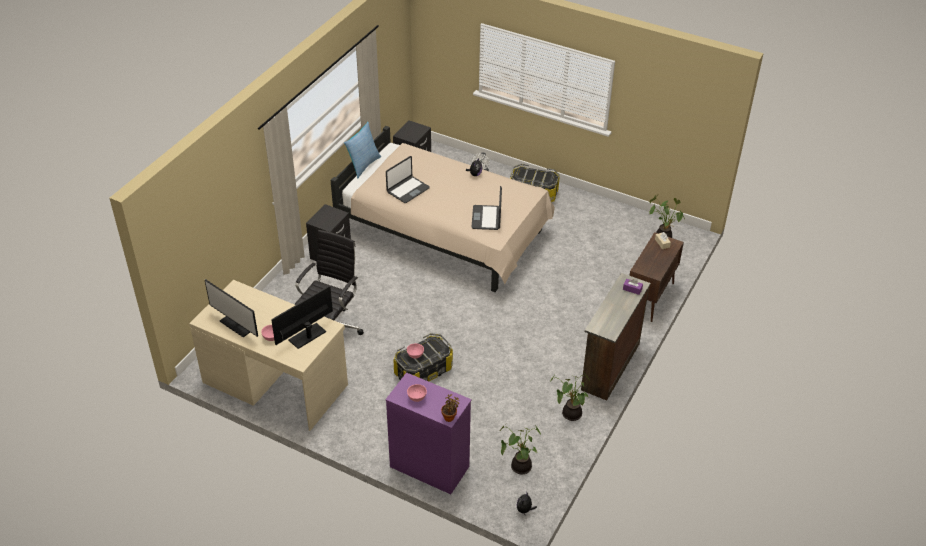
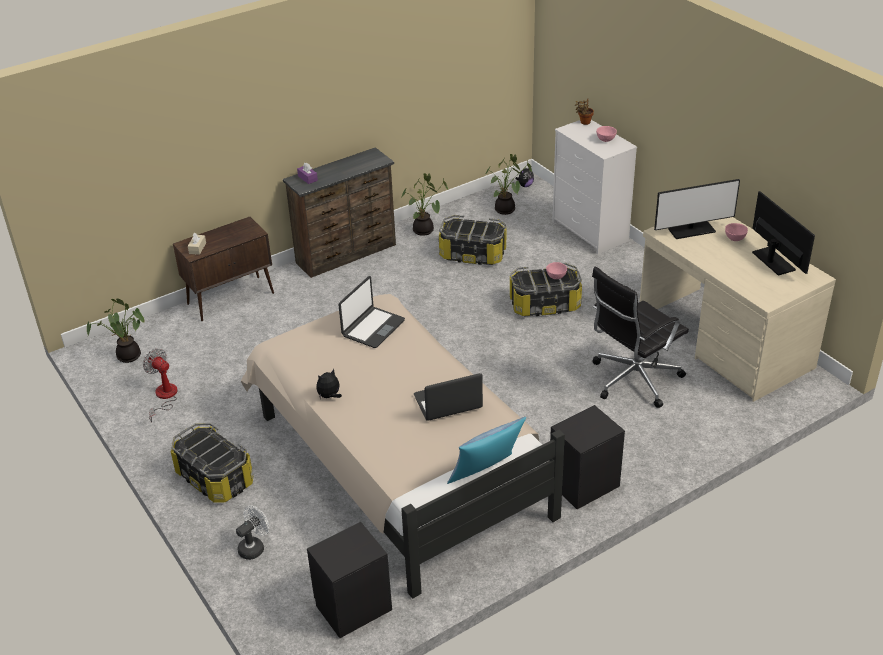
camera: 150 degrees left, 5 degrees down
purple dresser [385,372,472,494] -> white dresser [552,120,637,254]
none -> fan [143,349,178,422]
none -> storage box [439,215,506,265]

